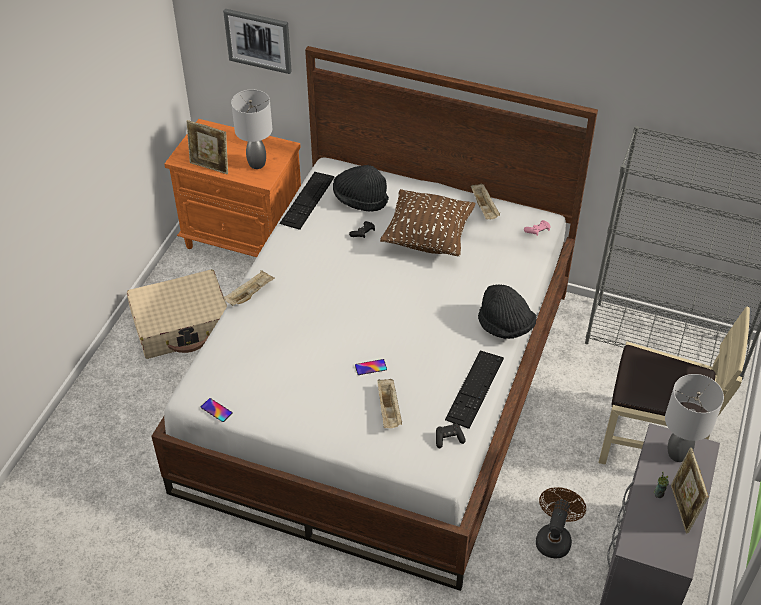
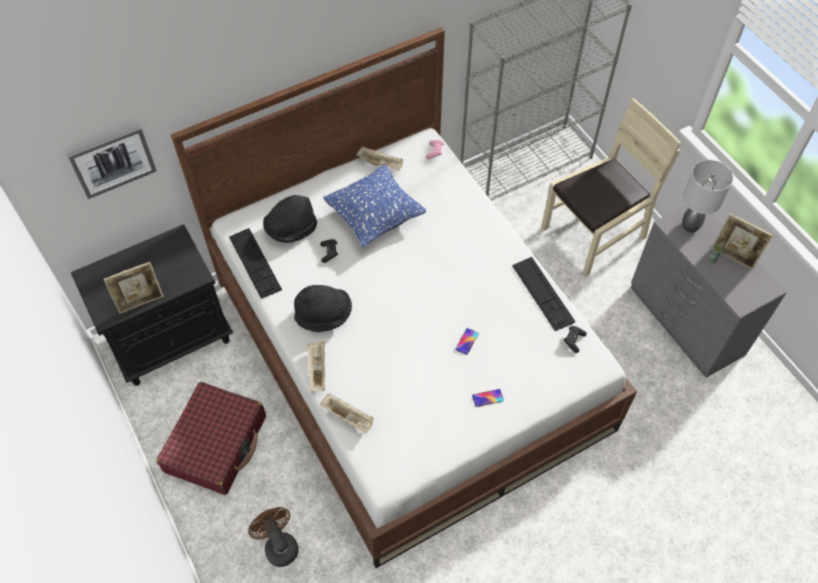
camera: 50 degrees left, 10 degrees up
beige suitcase [127,270,227,359] -> red suitcase [156,382,266,495]
orange nightstand [164,119,301,257] -> black nightstand [71,224,233,386]
phone [200,398,233,422] -> phone moved to [472,389,504,407]
grey table lamp [231,90,272,169] -> none
beige tray [378,379,402,428] -> beige tray moved to [320,393,374,434]
brown pillow [380,189,475,257] -> blue pillow [323,164,426,247]
black hat [478,284,537,339] -> black hat moved to [294,285,352,332]
brown fan [536,487,586,558] -> brown fan moved to [248,507,299,567]

